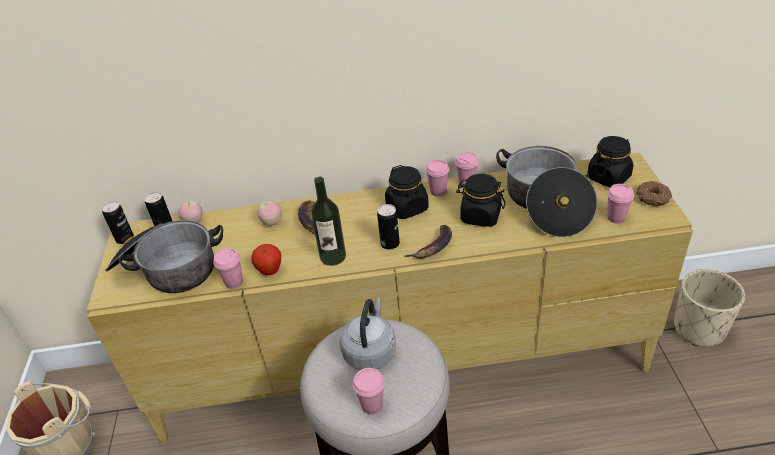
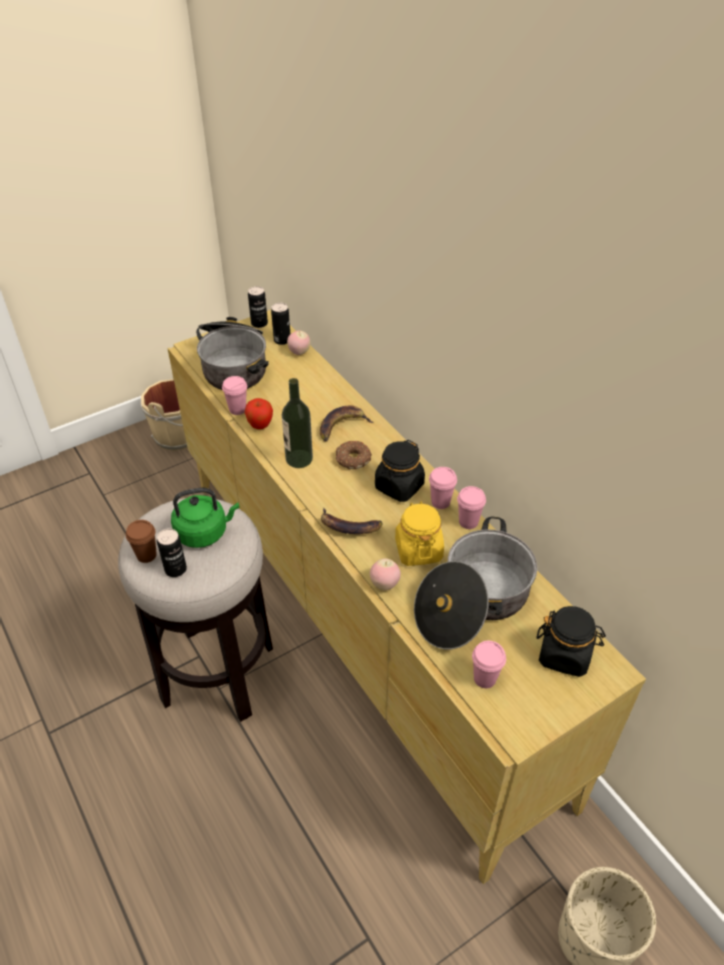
camera: 60 degrees right, 5 degrees up
apple [258,201,282,226] -> apple moved to [370,558,401,590]
grey kettle [340,298,396,370] -> green kettle [171,488,240,548]
pink cup [353,368,385,414] -> brown cup [126,520,157,563]
can [377,204,400,249] -> can moved to [157,528,187,577]
black jar [456,173,505,227] -> yellow jar [395,502,444,566]
donut [636,181,672,206] -> donut moved to [336,441,372,470]

